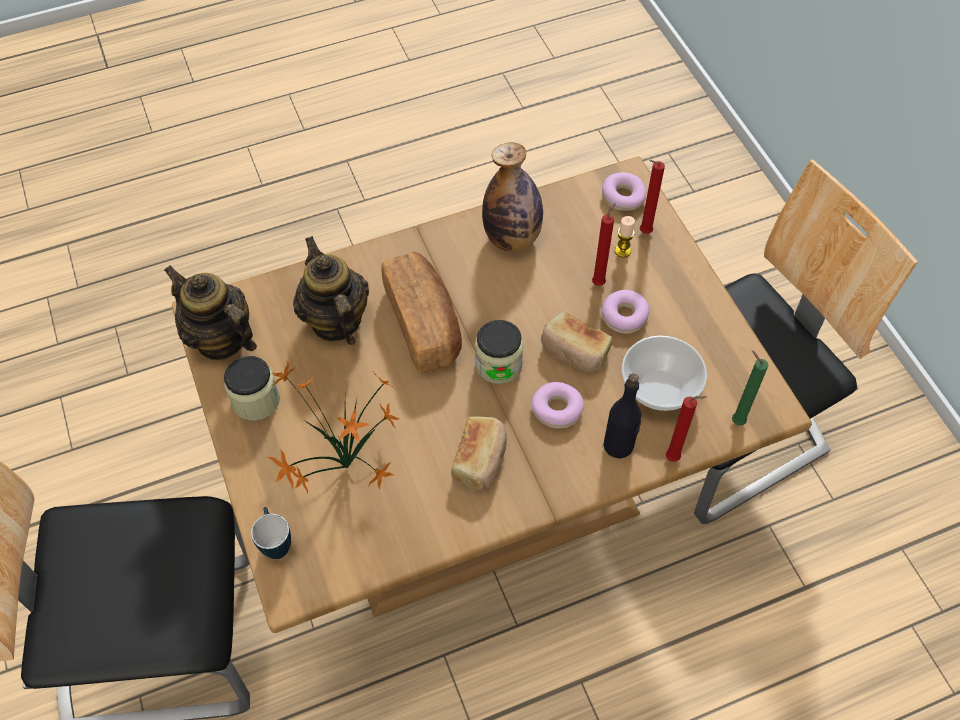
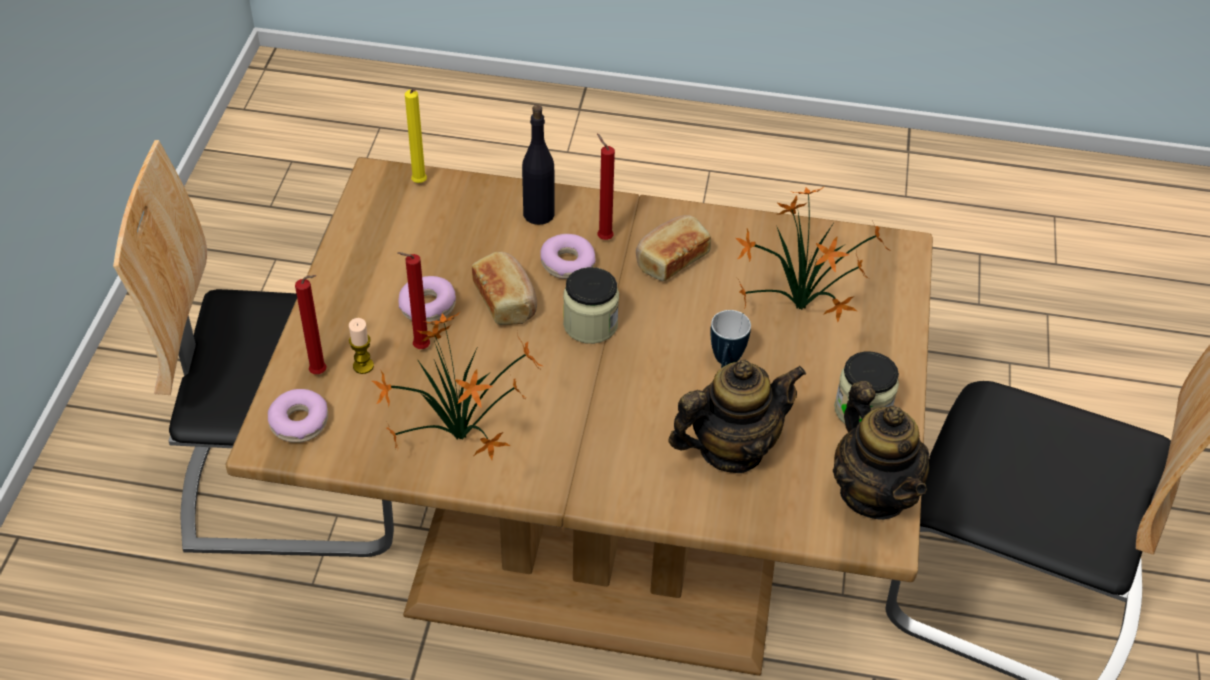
camera: 150 degrees left, 10 degrees down
mug [251,507,291,559] -> mug moved to [710,310,751,368]
teapot [293,236,369,345] -> teapot turned 120 degrees counterclockwise [668,360,806,473]
bread [381,252,462,373] -> none
bottle [482,142,543,252] -> potted plant [372,311,542,460]
bowl [622,336,707,411] -> none
red candle [666,396,707,462] -> red candle moved to [597,133,615,240]
green candle [732,350,769,426] -> yellow candle [405,89,427,183]

